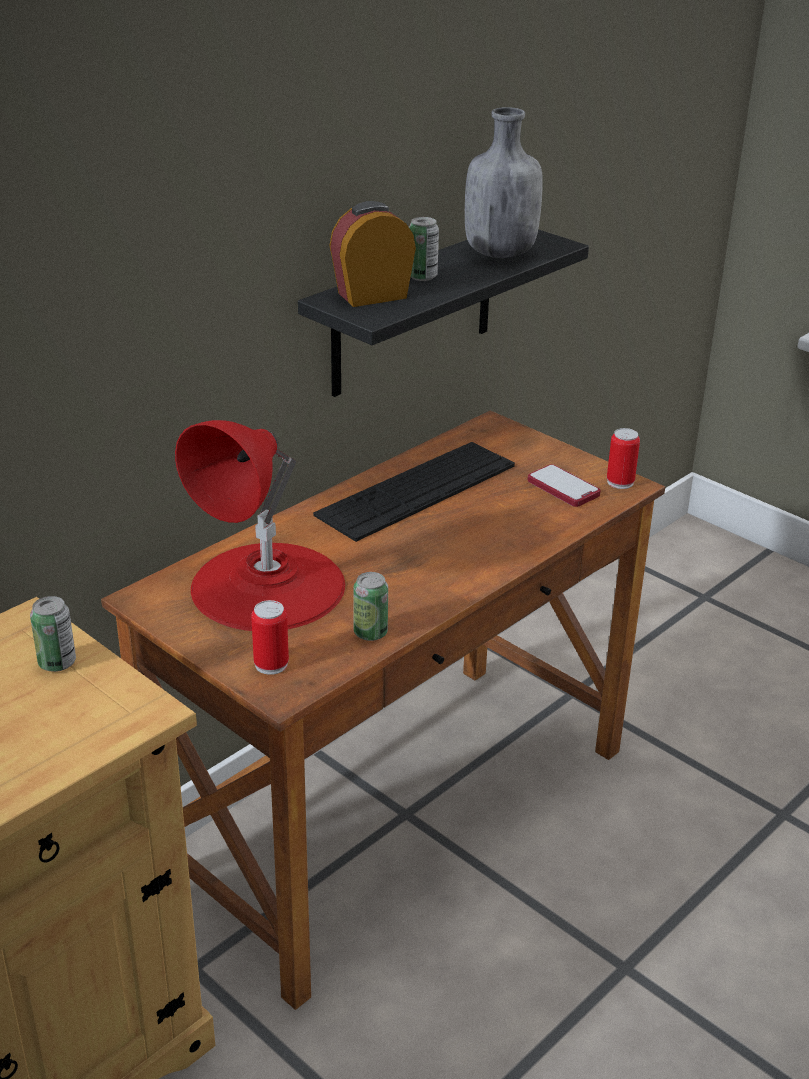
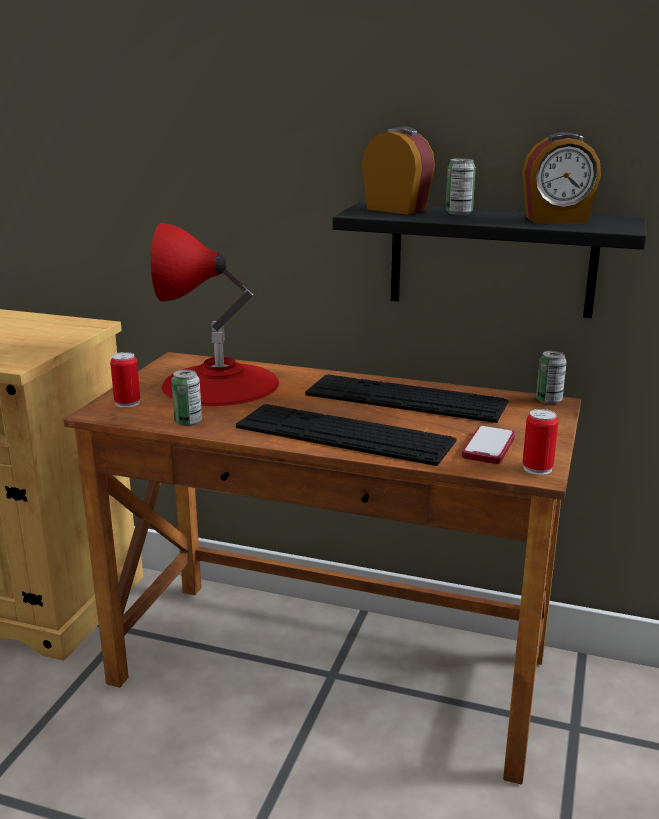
camera: 65 degrees right, 10 degrees down
can [30,596,76,672] -> can moved to [536,351,567,404]
grey bottle [465,107,543,258] -> alarm clock [522,132,601,223]
none -> keyboard [236,404,456,466]

